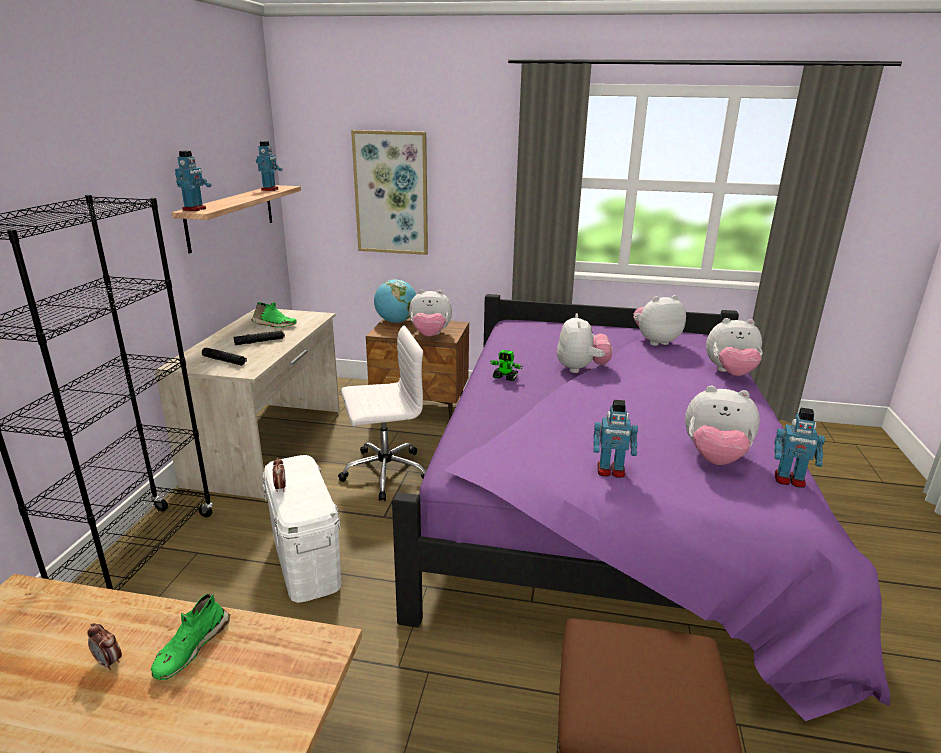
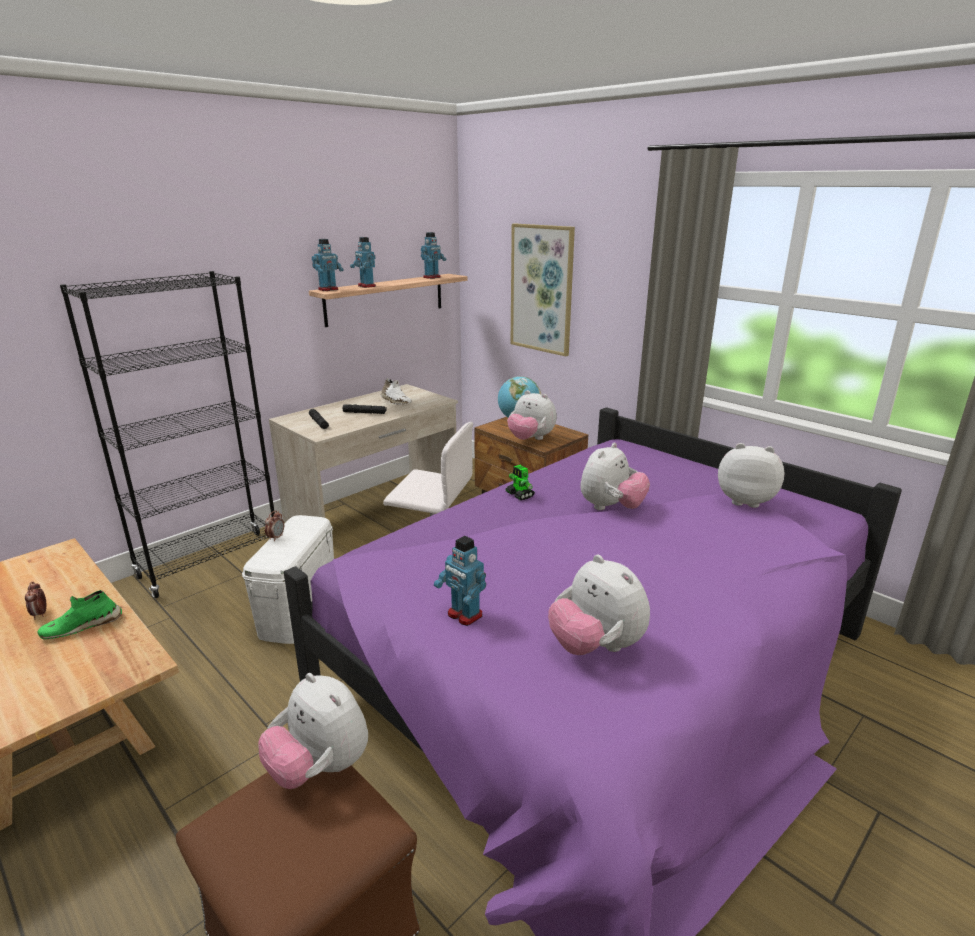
camera: 35 degrees right, 0 degrees up
green shoe [252,302,297,328] -> white shoe [381,378,412,405]
plush toy [706,318,763,376] -> plush toy moved to [258,673,368,789]
toy robot [774,408,825,488] -> toy robot moved to [350,237,376,288]

